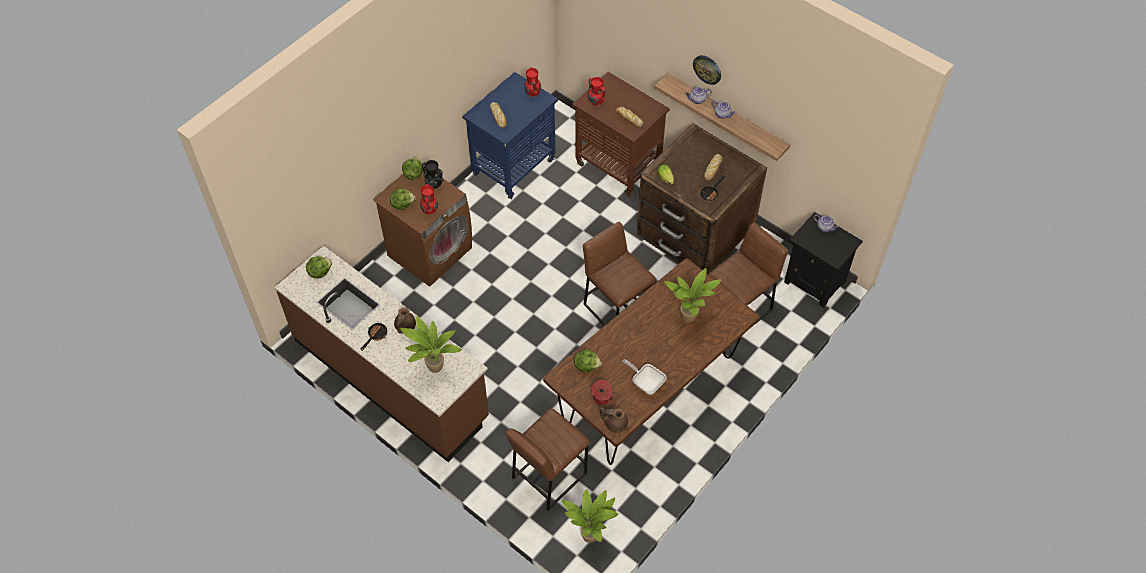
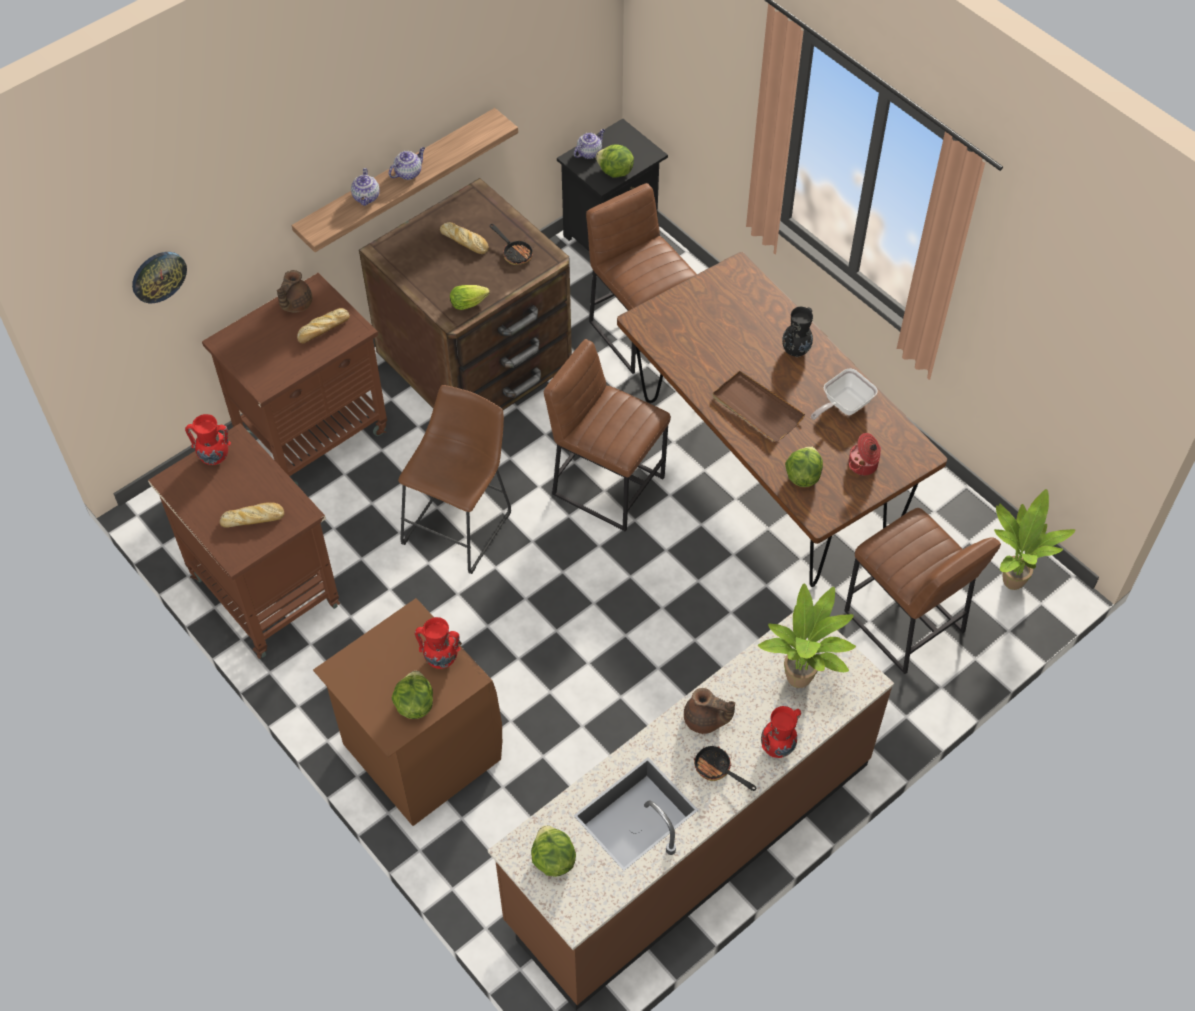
camera: 80 degrees left, 0 degrees up
lettuce [402,158,423,180] -> lettuce moved to [596,144,634,178]
black vase [422,160,443,189] -> black vase moved to [782,307,813,357]
blue cart [462,72,558,199] -> brown cart [148,423,340,659]
brown chair [583,222,656,326] -> brown chair turned 60 degrees clockwise [544,339,671,531]
red vase [588,77,606,106] -> red vase moved to [761,706,801,758]
brown teapot [600,407,628,433] -> brown teapot moved to [277,270,312,313]
potted plant [664,268,721,323] -> none
wall clock [693,55,721,85] -> wall clock moved to [132,252,187,303]
none -> brown stool [398,385,511,574]
none -> brown tray [712,371,805,443]

